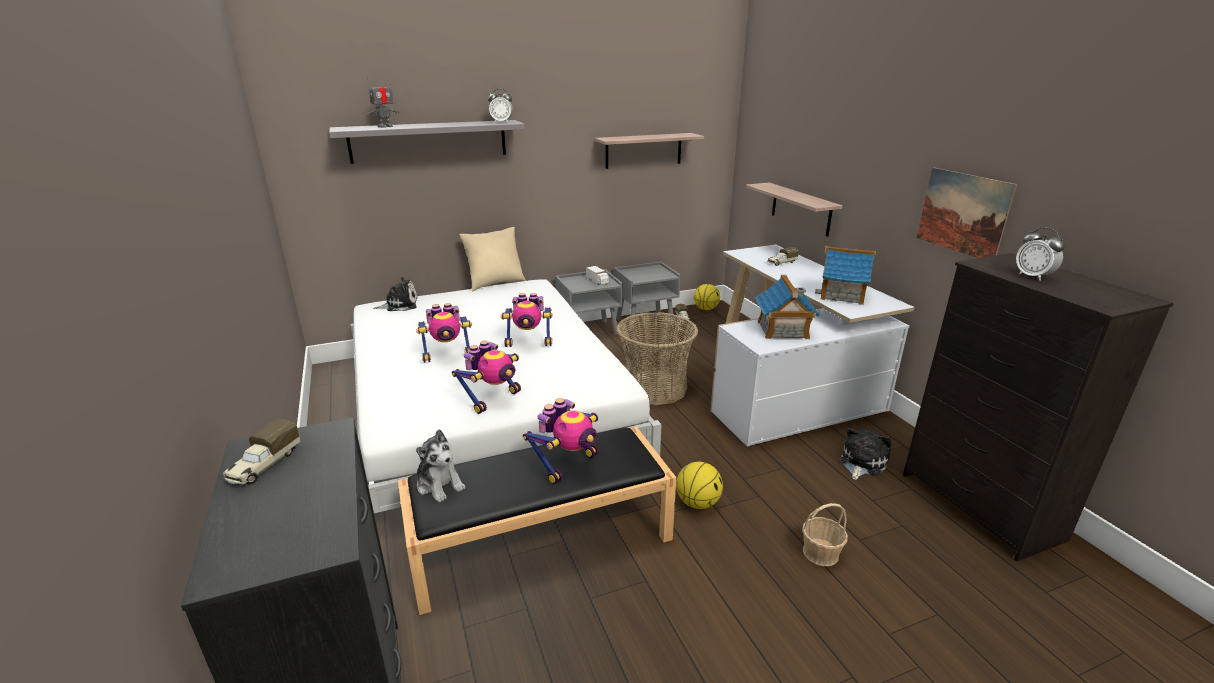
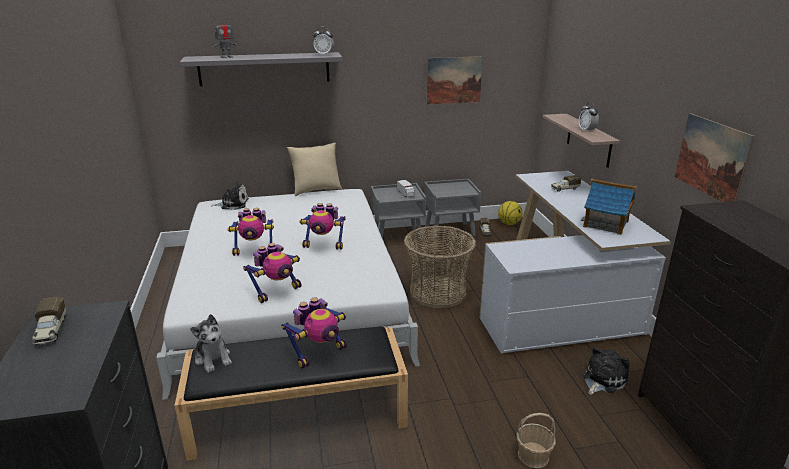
camera: 10 degrees right, 0 degrees up
toy truck [222,419,301,485] -> toy truck turned 45 degrees counterclockwise [32,297,67,345]
shelf [595,133,704,169] -> picture [427,56,483,104]
basketball [676,462,723,509] -> none
toy house [755,275,820,339] -> none
alarm clock [1016,227,1065,281] -> alarm clock moved to [579,102,599,133]

